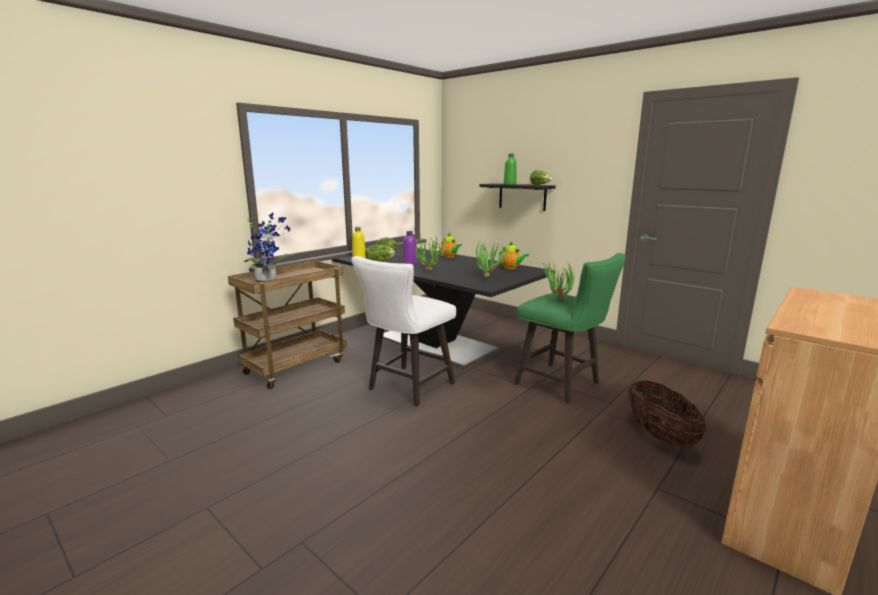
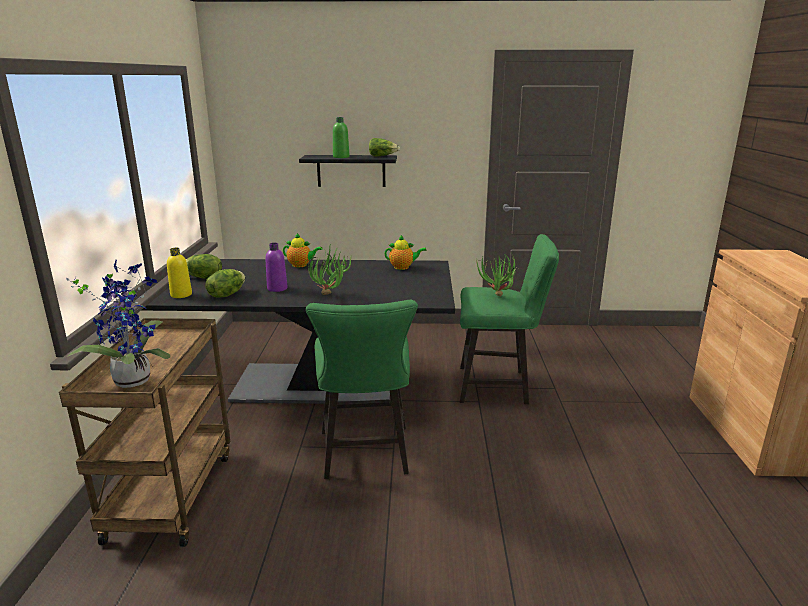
camera: 40 degrees left, 5 degrees up
white stool [351,256,457,406] -> green stool [306,300,418,479]
potted plant [476,239,509,278] -> none
basket [629,380,706,447] -> none

